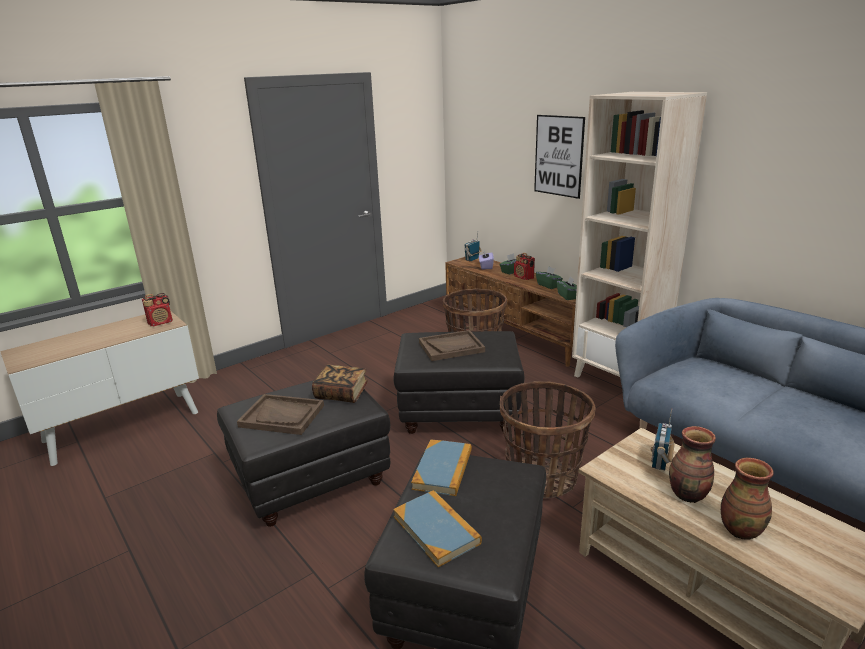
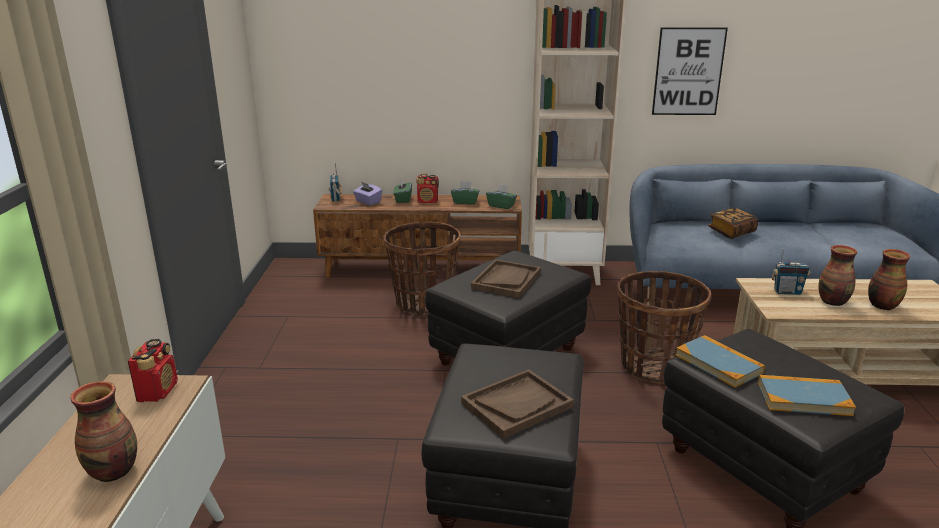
camera: 50 degrees left, 0 degrees up
book [312,365,368,403] -> book moved to [708,208,758,239]
picture [534,115,585,199] -> picture moved to [652,27,728,115]
radio [650,409,675,470] -> radio turned 60 degrees counterclockwise [771,248,810,295]
none -> vase [70,381,137,482]

